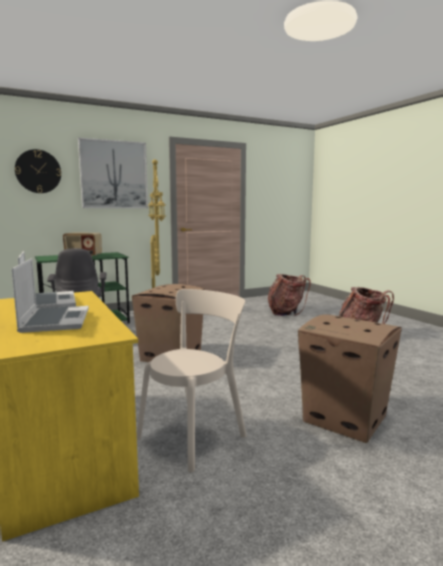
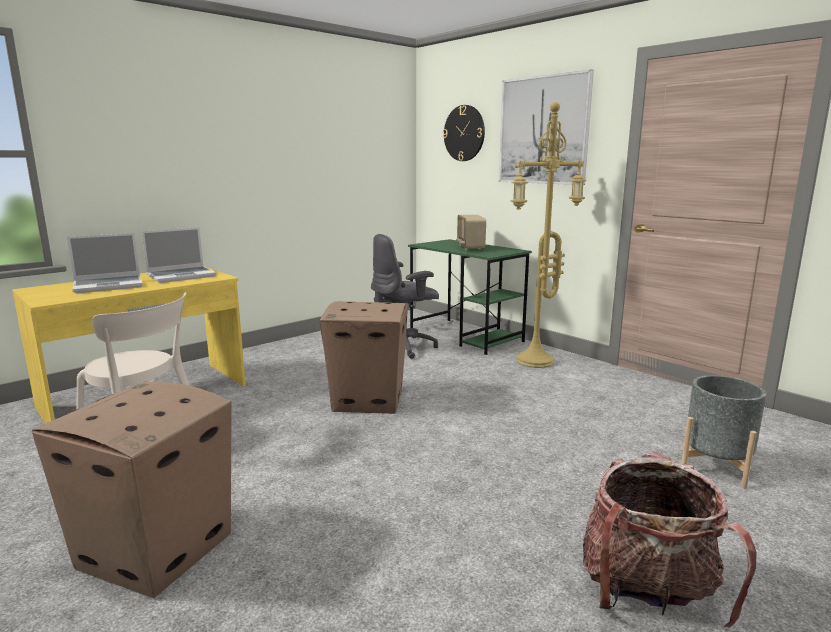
camera: 75 degrees right, 5 degrees up
backpack [268,274,311,316] -> grey planter [681,375,766,489]

